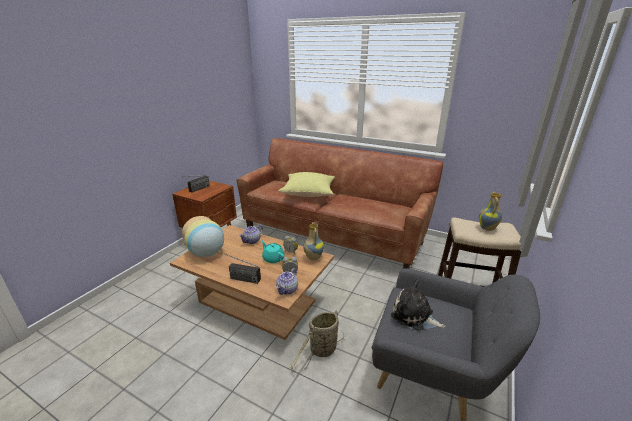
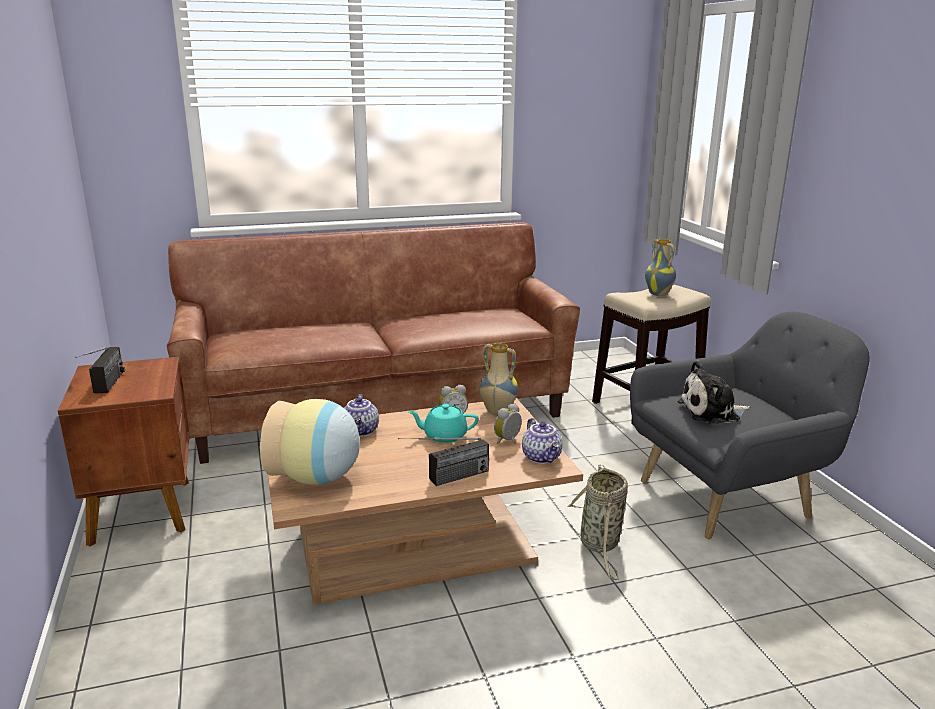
camera: 45 degrees left, 5 degrees down
yellow pillow [279,172,335,197] -> none

